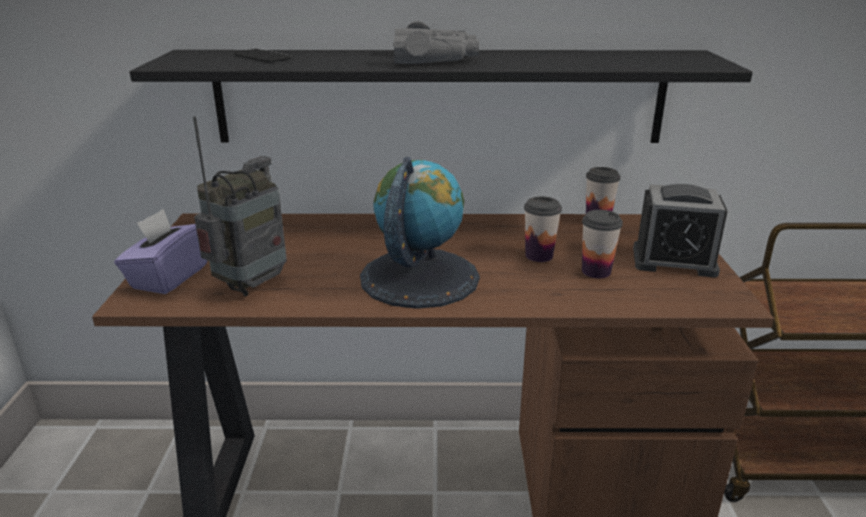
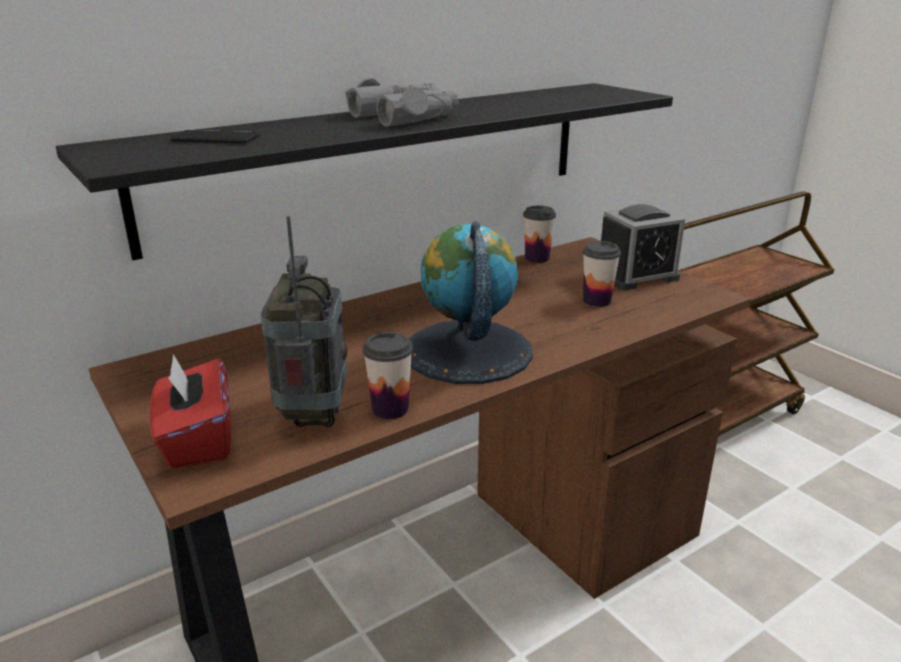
camera: 35 degrees left, 0 degrees up
purple tissue box [114,209,208,294] -> red tissue box [150,354,231,469]
cup [524,197,562,262] -> cup moved to [363,332,413,419]

